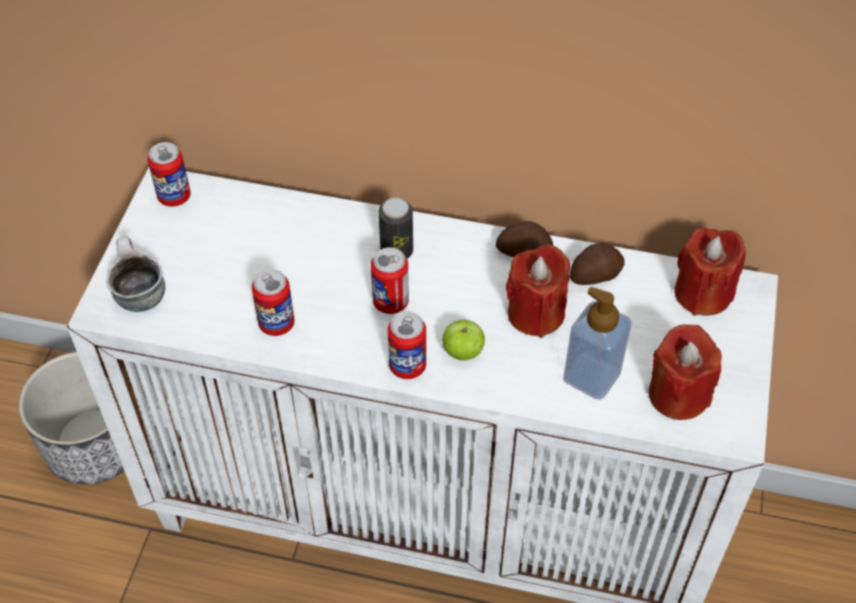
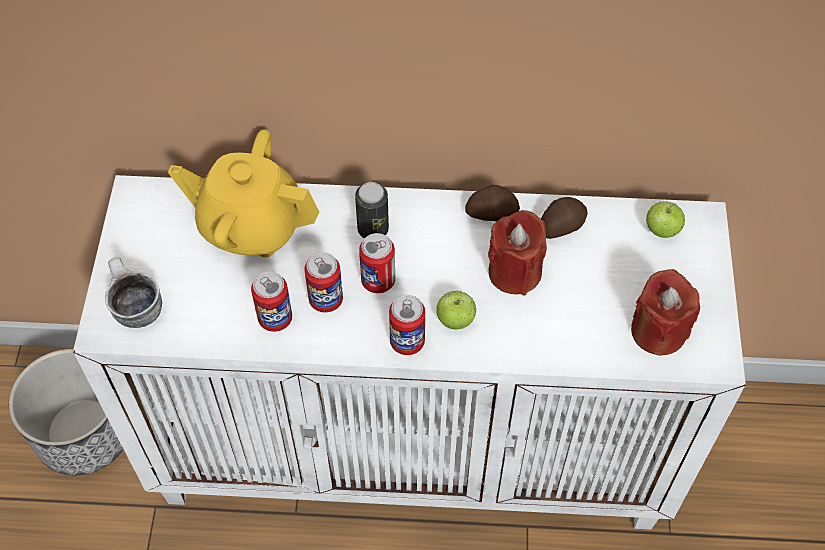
camera: 10 degrees left, 5 degrees up
can [147,142,191,207] -> can moved to [304,252,343,313]
soap dispenser [563,287,632,400] -> none
red candle [674,228,746,316] -> apple [646,201,685,238]
none -> yellow teapot [168,130,319,257]

